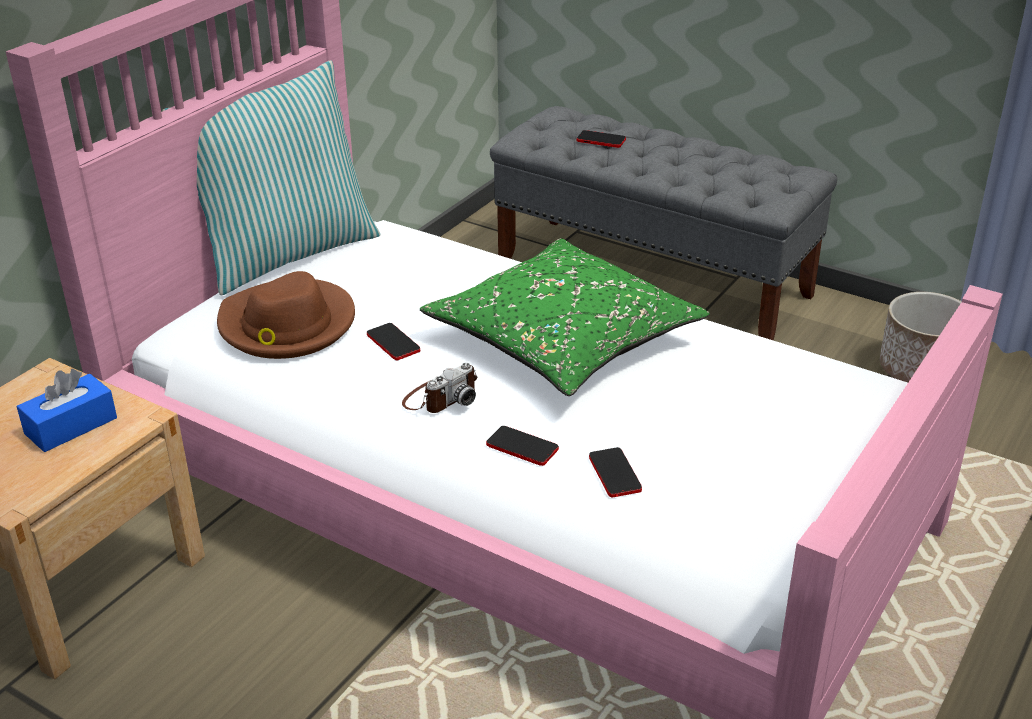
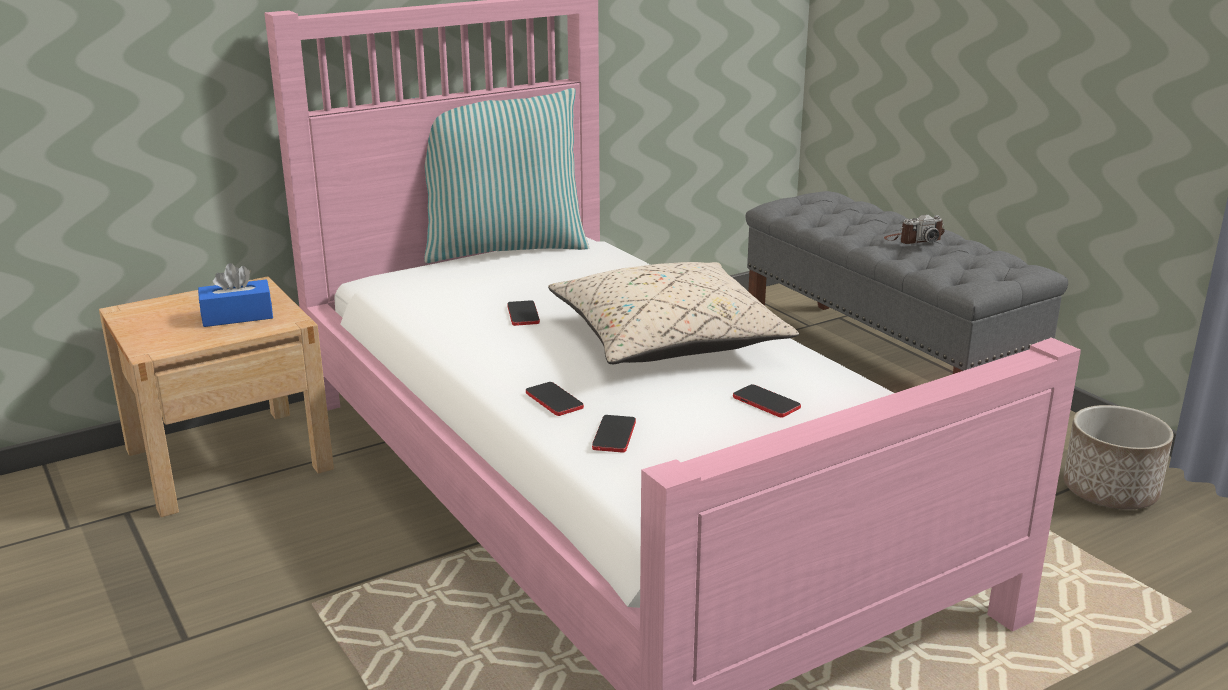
camera: 25 degrees right, 10 degrees down
brown hat [217,271,355,359] -> none
camera [402,362,477,413] -> camera moved to [884,215,945,244]
green pillow [420,238,710,396] -> beige pillow [548,262,799,364]
phone [576,130,626,148] -> phone moved to [733,384,801,418]

